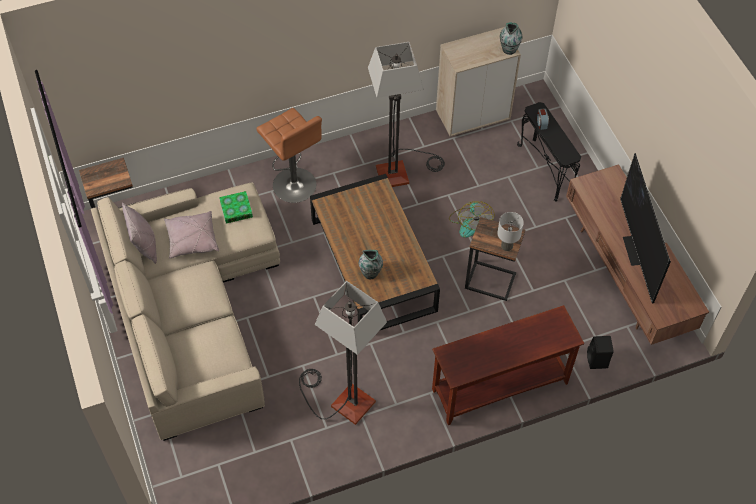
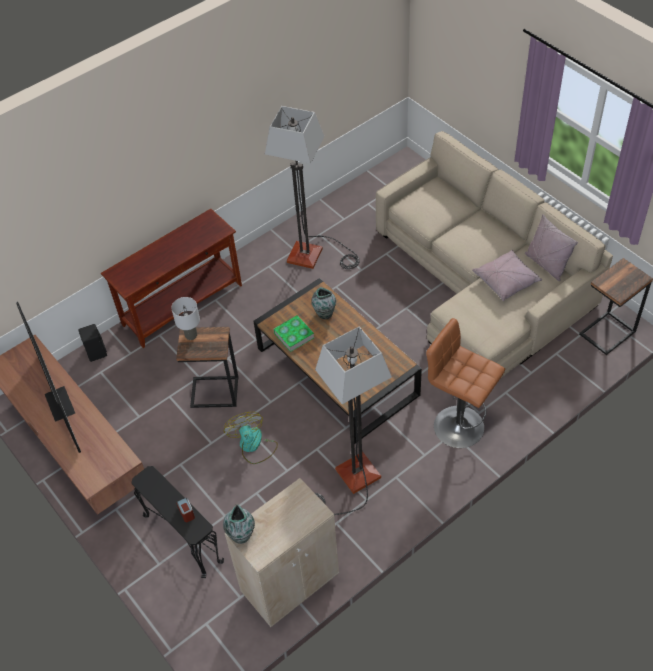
camera: 165 degrees right, 5 degrees down
book [219,191,253,224] -> book moved to [273,315,314,352]

